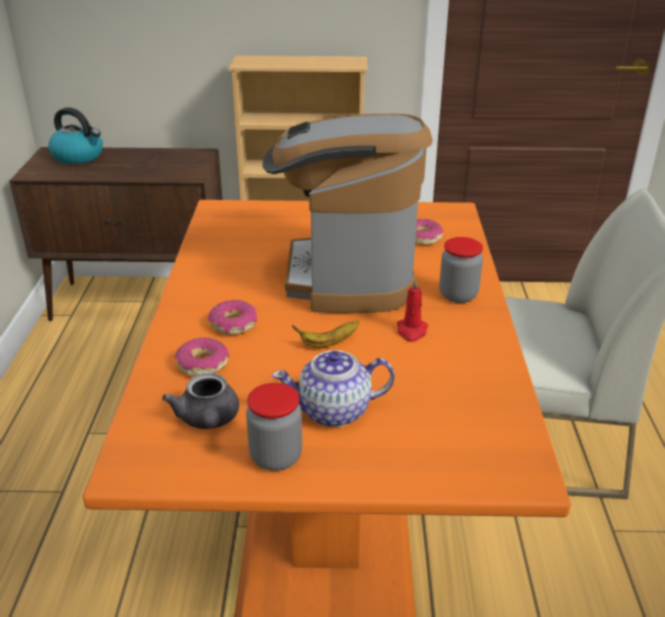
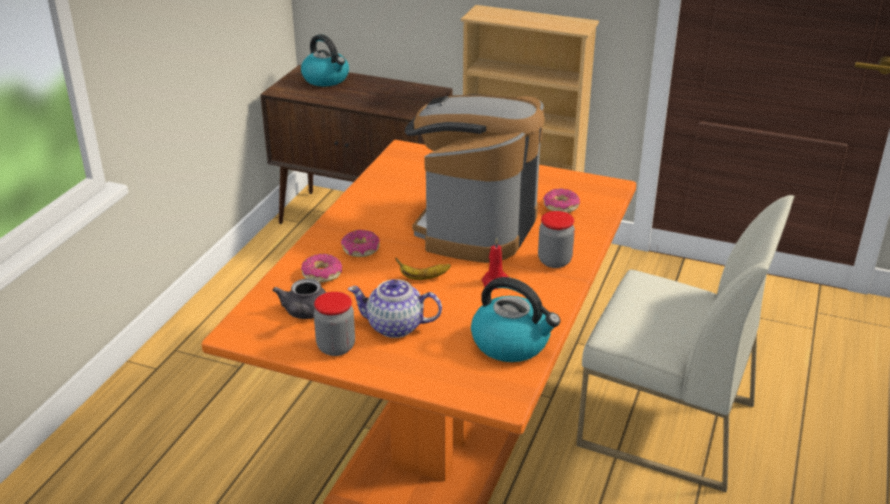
camera: 20 degrees right, 0 degrees up
none -> kettle [471,277,561,362]

